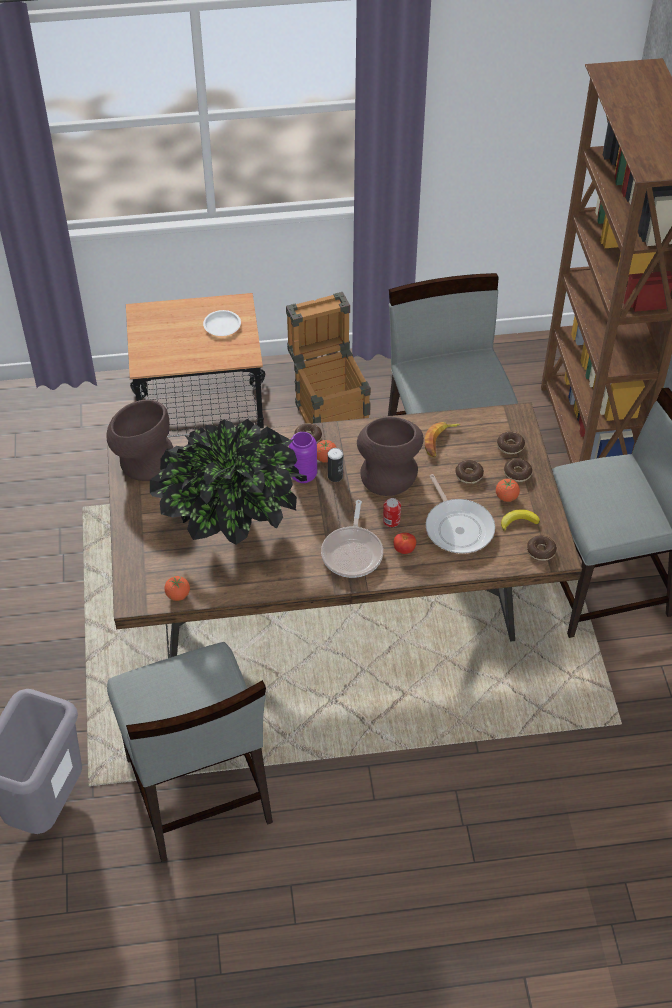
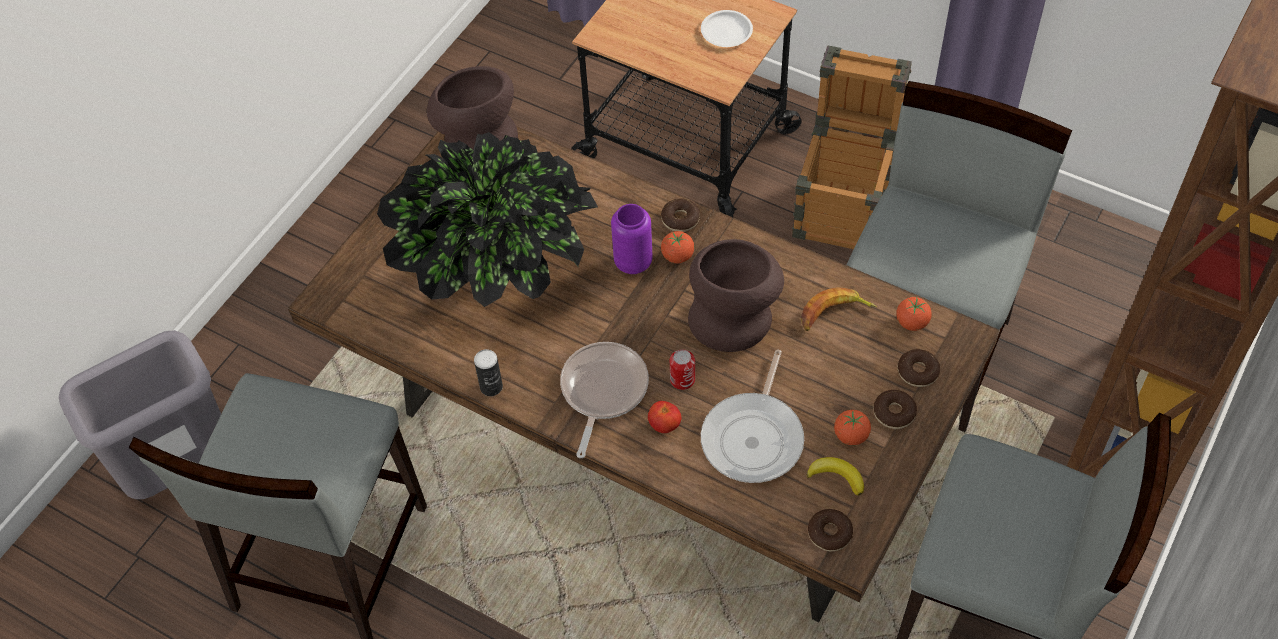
camera: 40 degrees right, 5 degrees up
tomato [164,576,190,601] -> tomato moved to [896,297,932,331]
frying pan [321,500,383,578] -> frying pan turned 150 degrees clockwise [560,342,649,458]
can [328,448,343,482] -> can moved to [474,349,503,396]
donut [456,460,484,484] -> none

